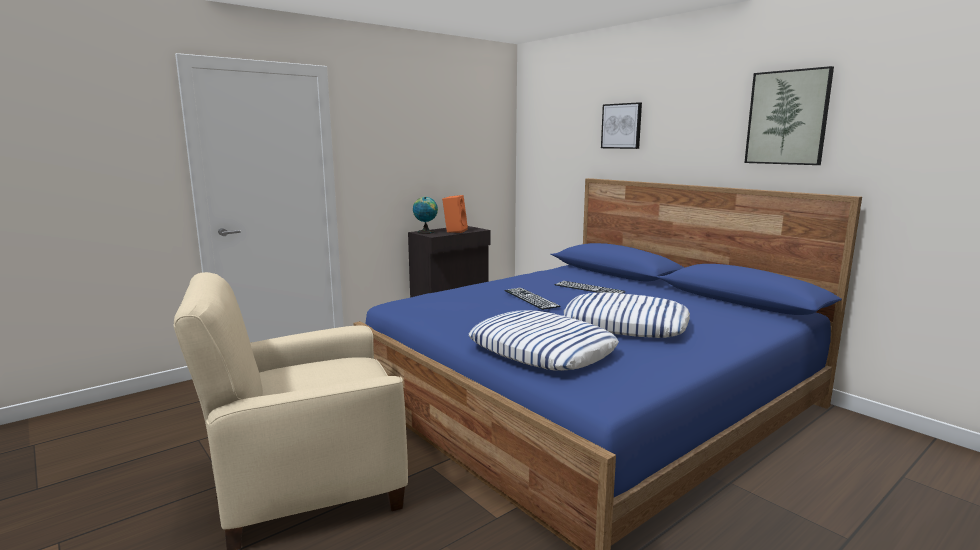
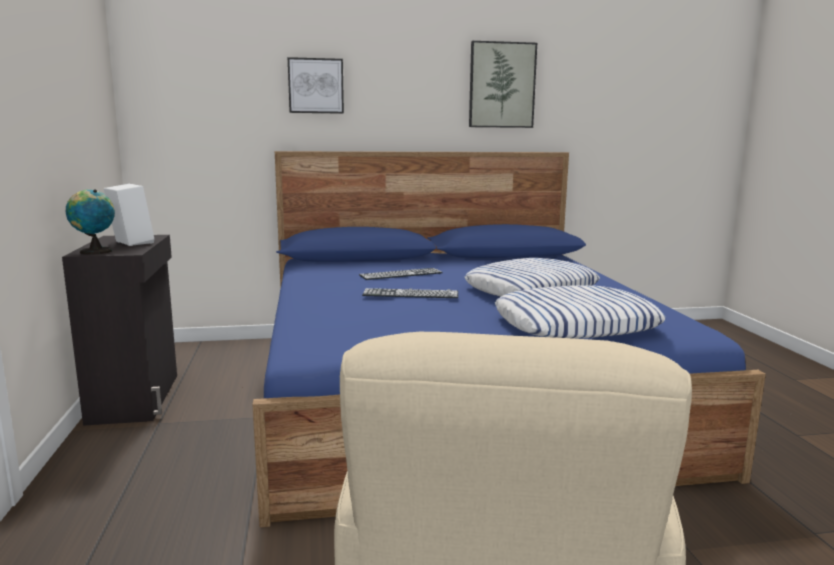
camera: 60 degrees left, 0 degrees up
orange speaker [442,195,468,233] -> white speaker [104,184,154,246]

